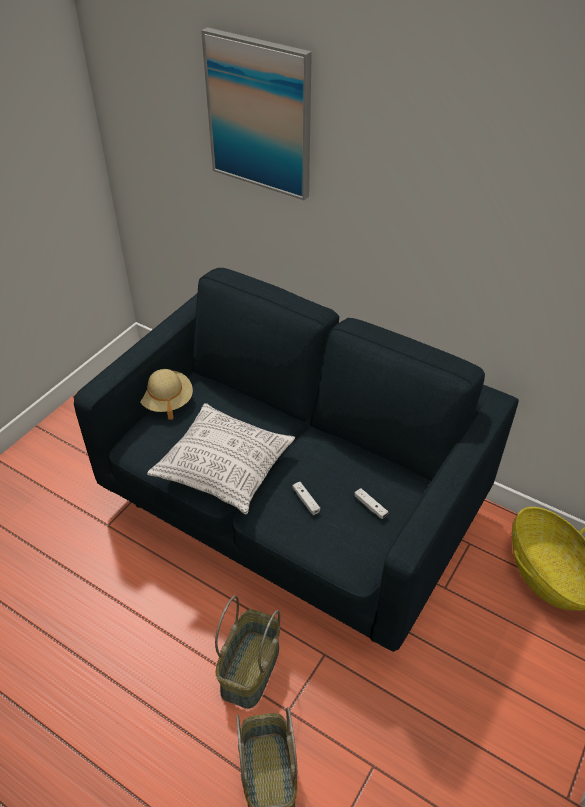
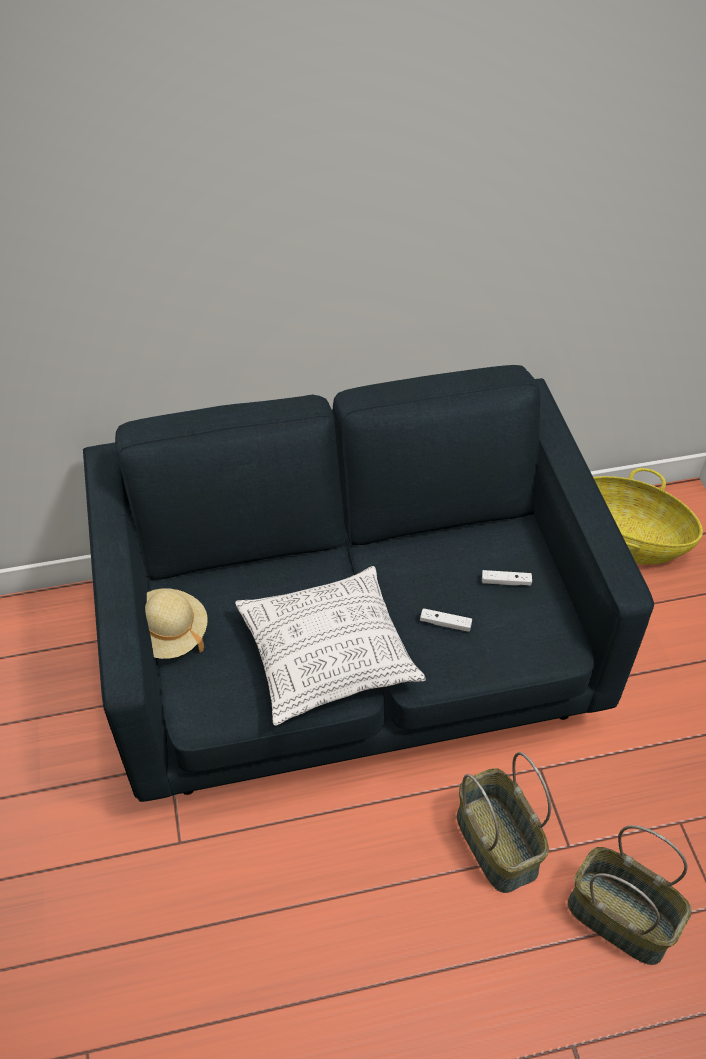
camera: 45 degrees left, 5 degrees up
picture [201,27,312,200] -> none

